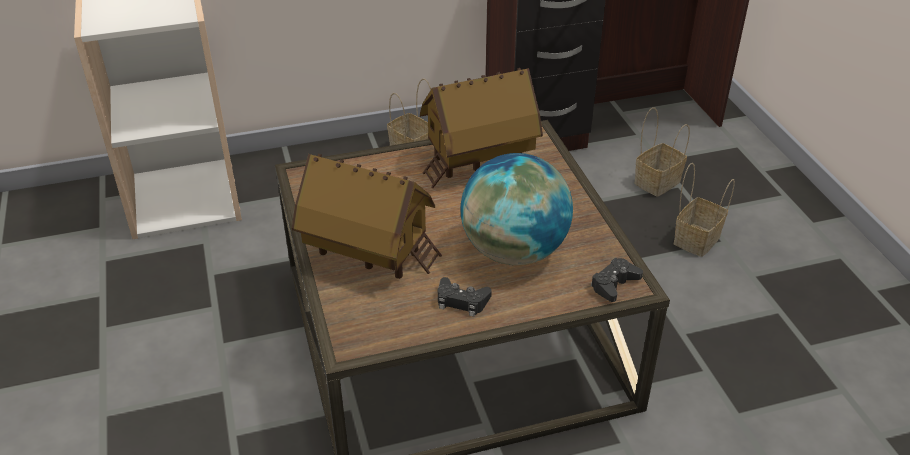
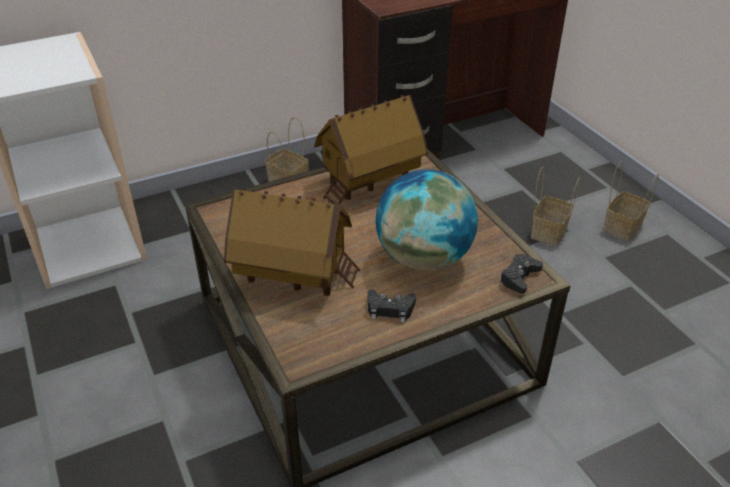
camera: 10 degrees left, 0 degrees up
basket [634,107,690,197] -> basket moved to [603,161,659,241]

